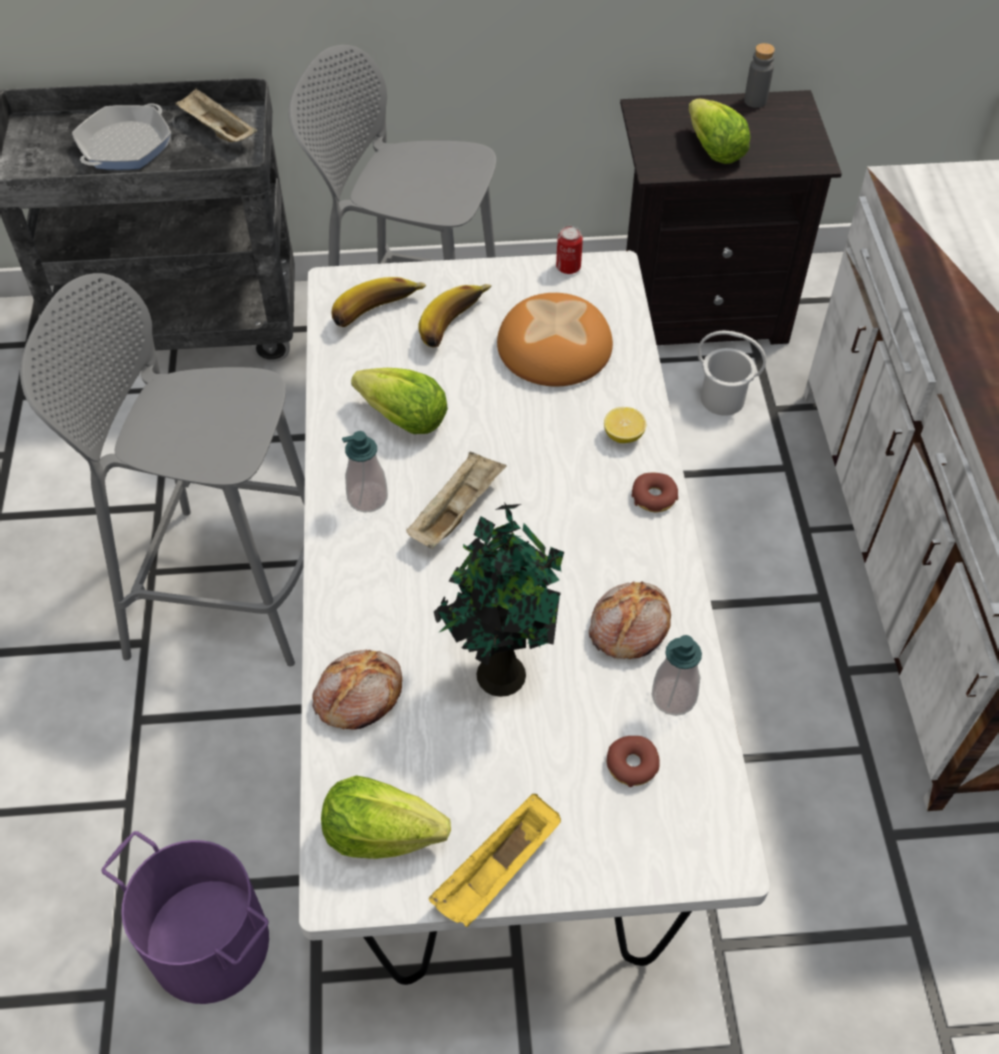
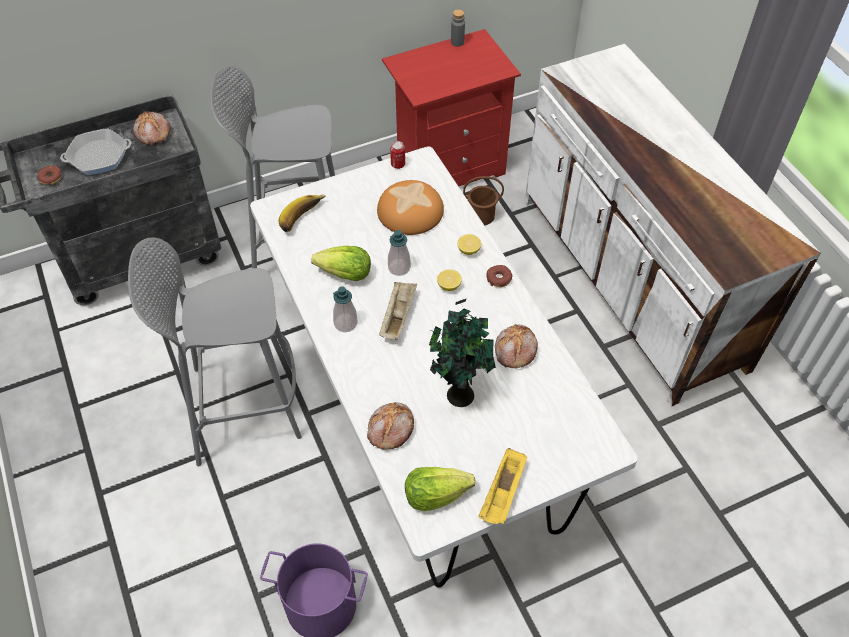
camera: 20 degrees left, 0 degrees up
frying pan [72,103,171,170] -> frying pan turned 120 degrees counterclockwise [60,128,131,175]
beige tray [175,88,257,142] -> bread [133,111,170,146]
banana [418,284,491,348] -> none
donut [607,736,659,787] -> donut moved to [38,165,62,185]
black nightstand [620,90,842,345] -> red nightstand [382,29,521,187]
soap dispenser [651,635,702,716] -> soap dispenser moved to [388,230,411,276]
lettuce [688,99,751,164] -> none
white bucket [697,331,766,416] -> brown bucket [463,176,504,225]
none -> lemon [437,269,462,291]

